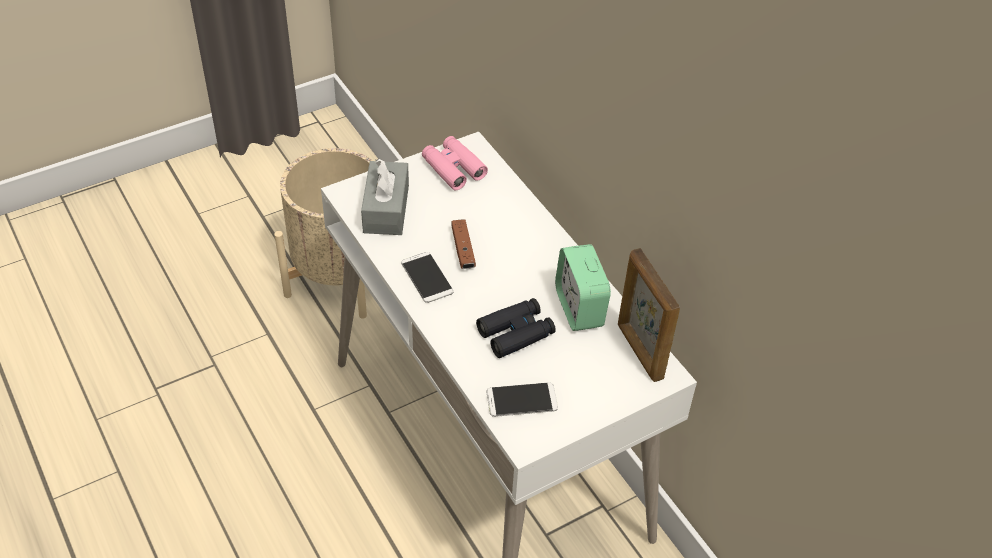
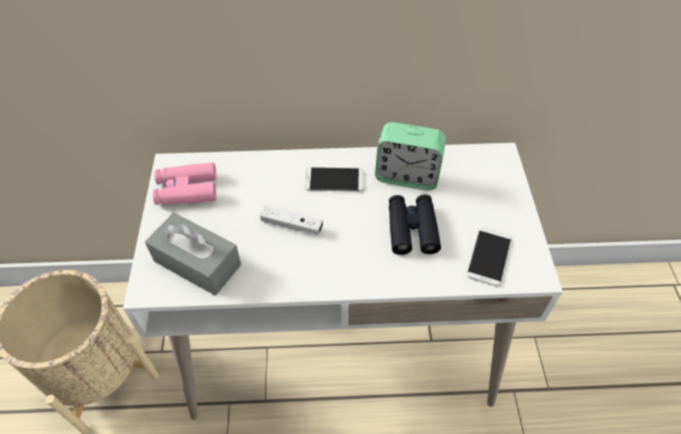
camera: 60 degrees left, 5 degrees up
phone [401,252,453,303] -> phone moved to [305,167,364,192]
brown game controller [451,219,476,269] -> white game controller [260,205,323,235]
picture frame [618,248,680,382] -> none

